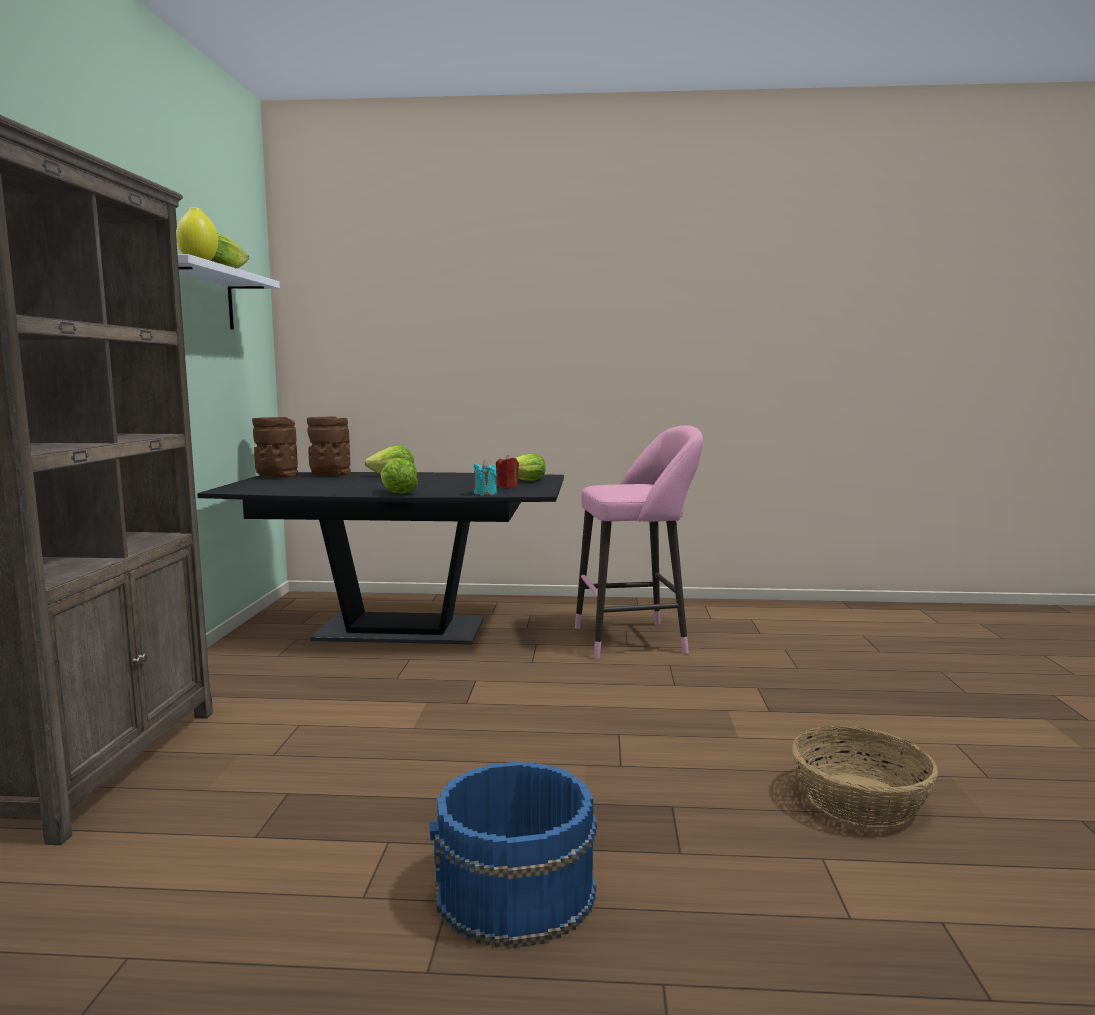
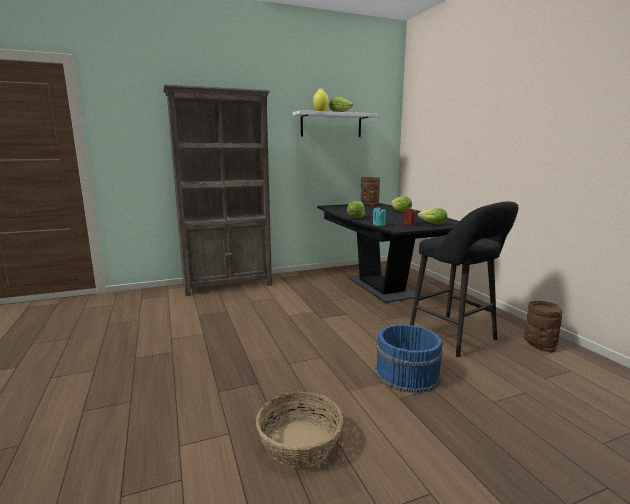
camera: 65 degrees right, 5 degrees up
brown vase [307,416,351,476] -> brown vase moved to [524,301,562,353]
blue bucket [430,761,597,949] -> blue bucket moved to [375,324,443,393]
pink stool [575,425,703,659] -> black stool [410,201,518,357]

